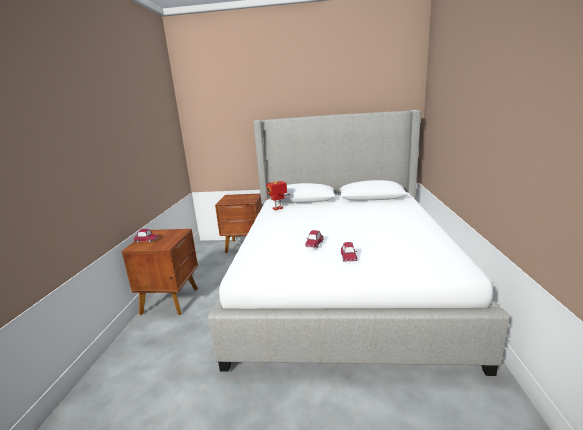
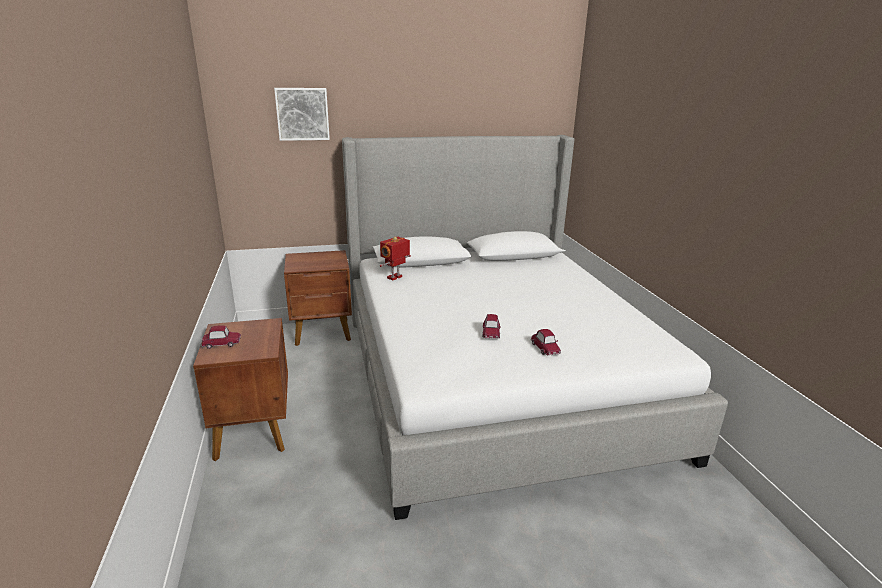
camera: 20 degrees left, 5 degrees up
none -> picture [274,88,330,141]

